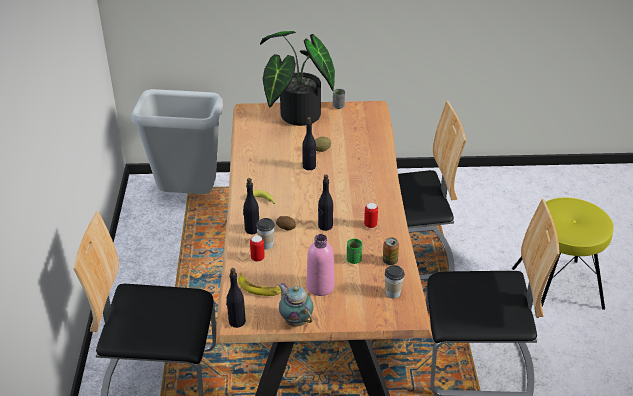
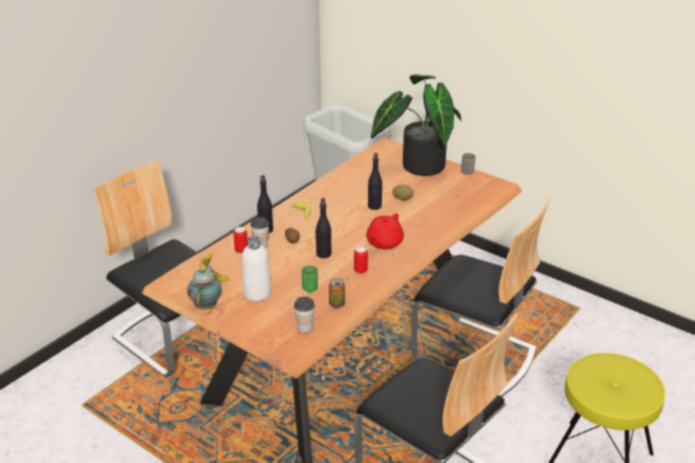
camera: 40 degrees right, 5 degrees down
black bottle [226,268,246,328] -> none
pink bottle [307,234,335,296] -> white bottle [242,236,271,301]
none -> red teapot [366,213,404,249]

